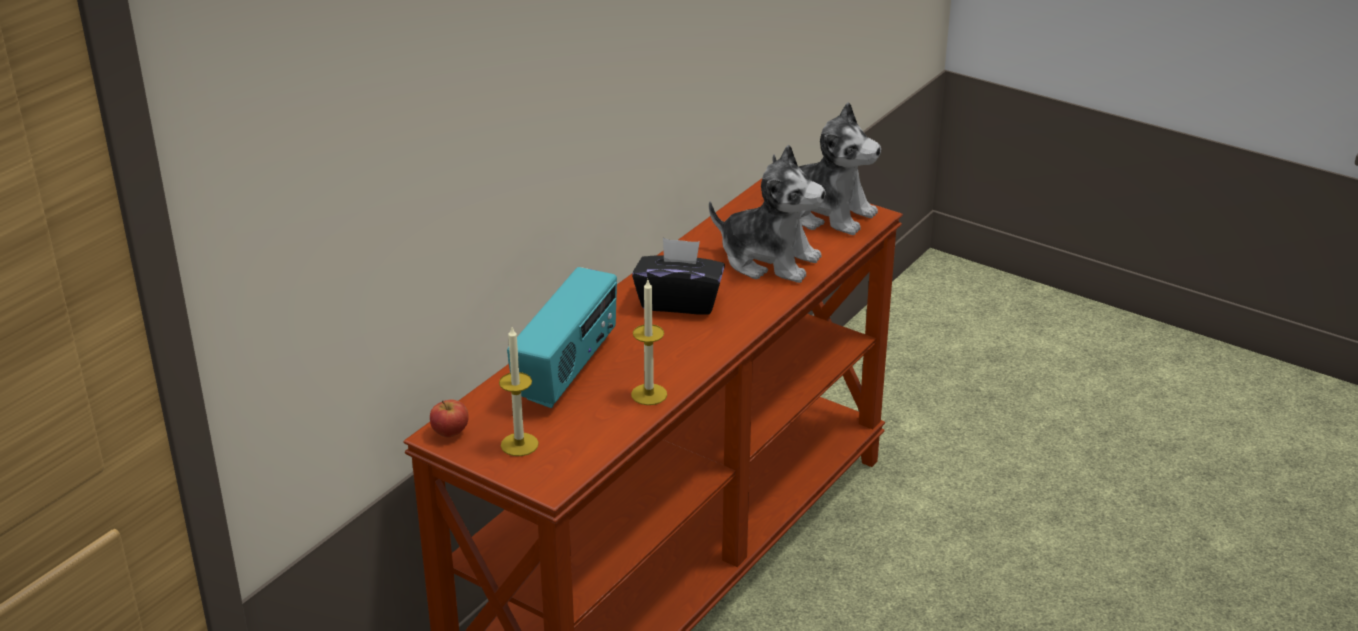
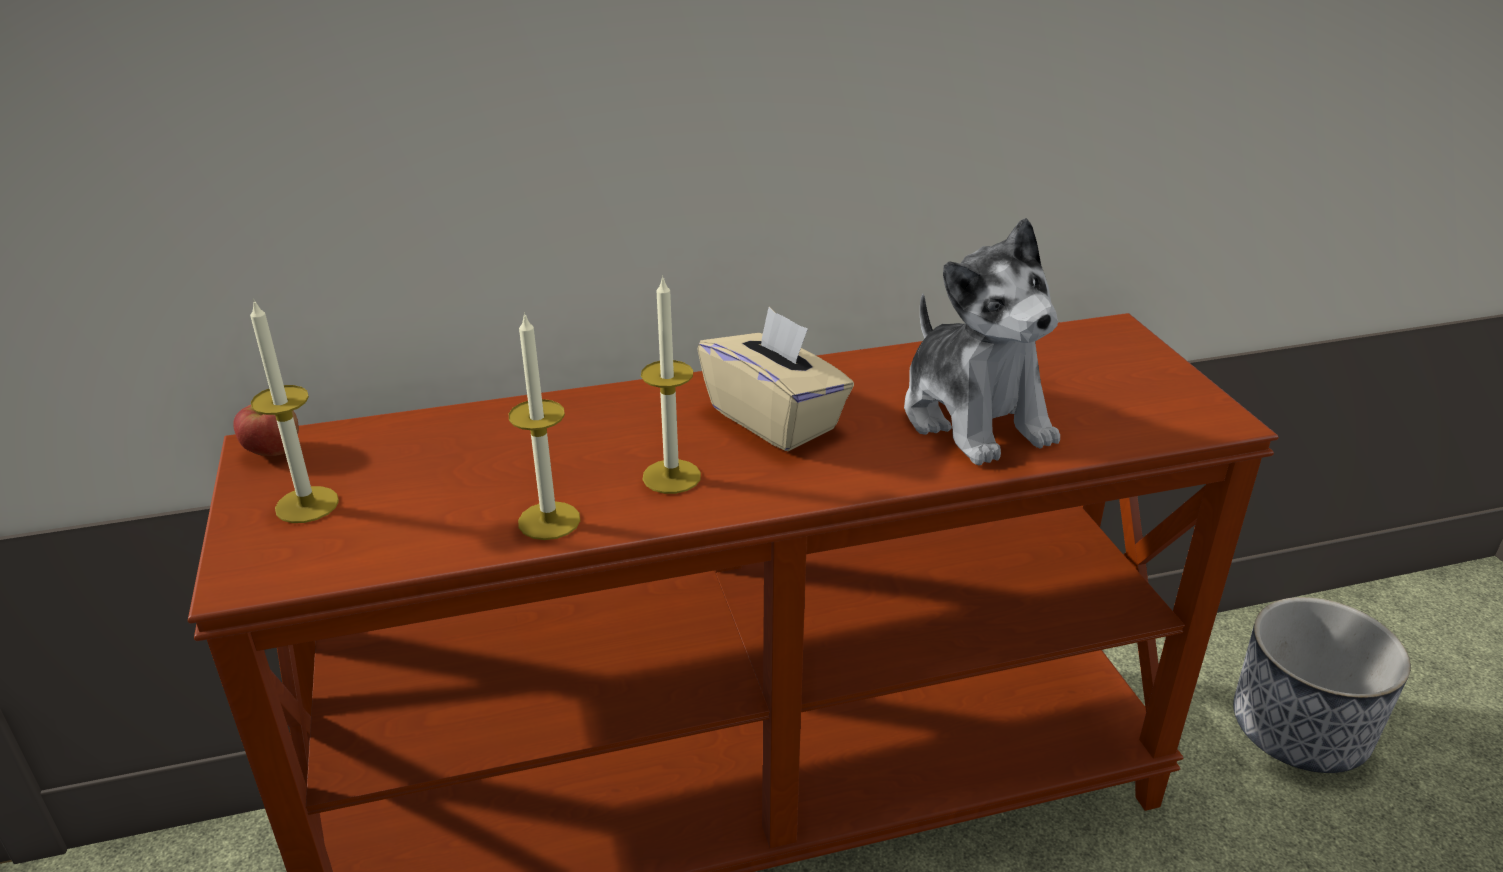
camera: 40 degrees right, 0 degrees up
radio [507,267,617,408] -> none
black tissue box [632,238,725,315] -> beige tissue box [697,307,854,451]
plush toy [773,102,881,235] -> none
none -> candle [641,275,701,494]
none -> planter [1233,597,1411,773]

